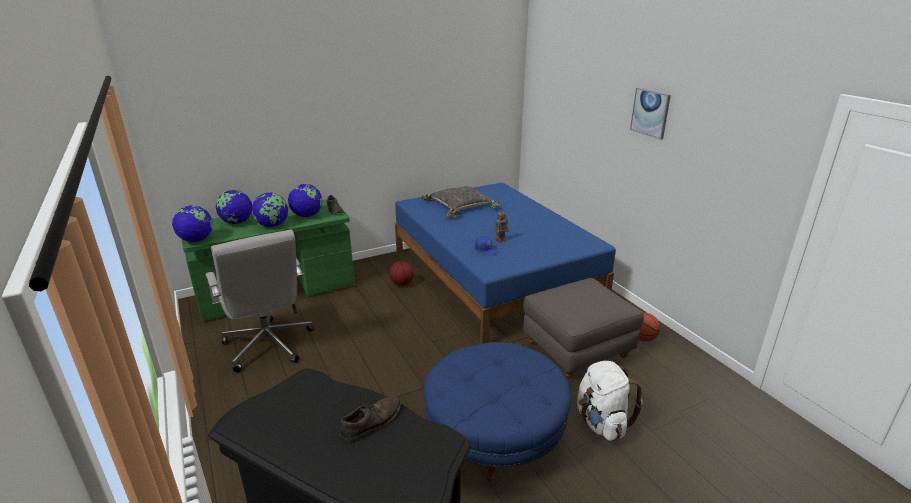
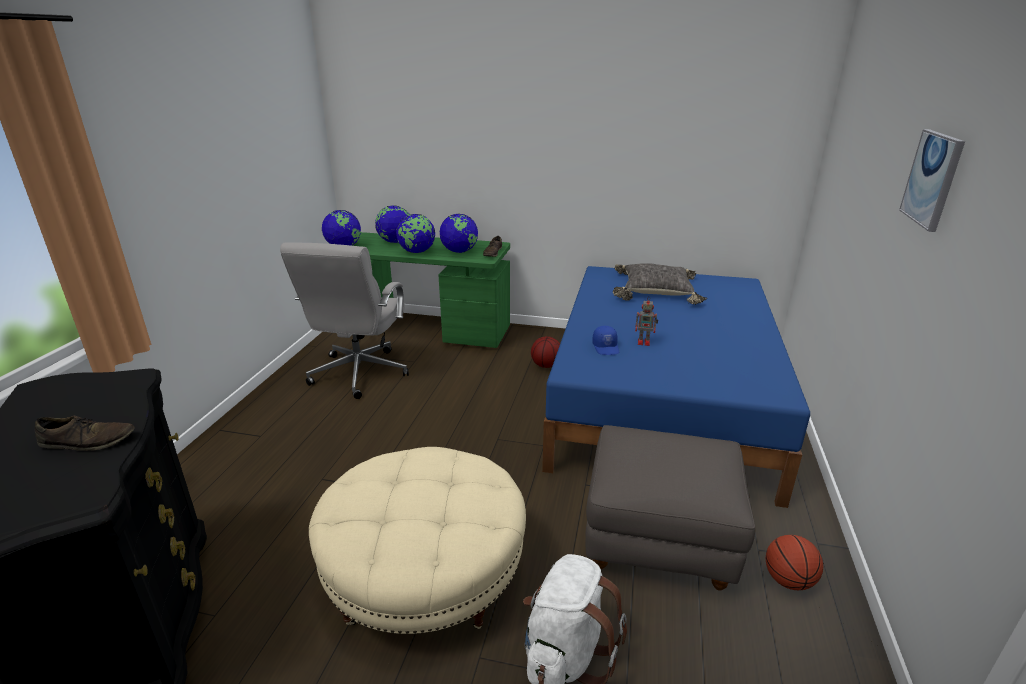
camera: 40 degrees right, 0 degrees up
blue ottoman [424,342,571,482] -> beige ottoman [309,447,526,634]

